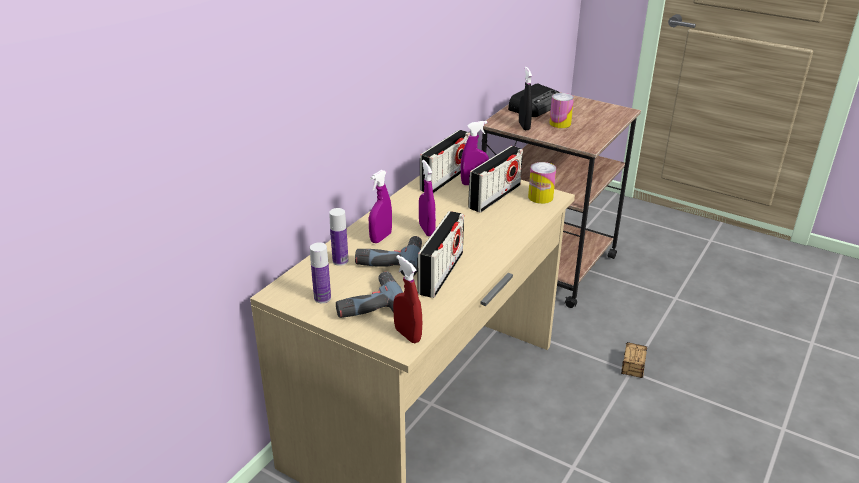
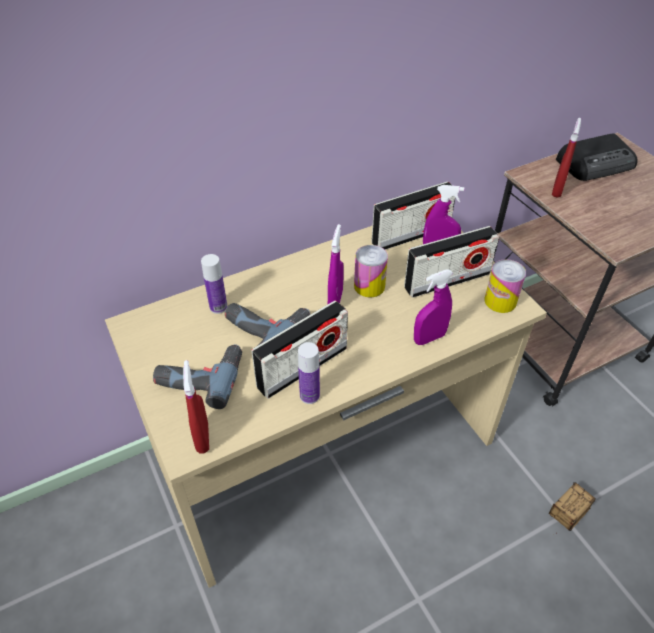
camera: 30 degrees right, 15 degrees up
bottle [310,242,331,303] -> bottle moved to [298,342,320,404]
purple spray bottle [369,170,392,243] -> purple spray bottle moved to [414,269,453,345]
black spray bottle [519,67,532,130] -> red spray bottle [552,118,581,198]
can [549,93,574,128] -> can moved to [354,245,388,297]

